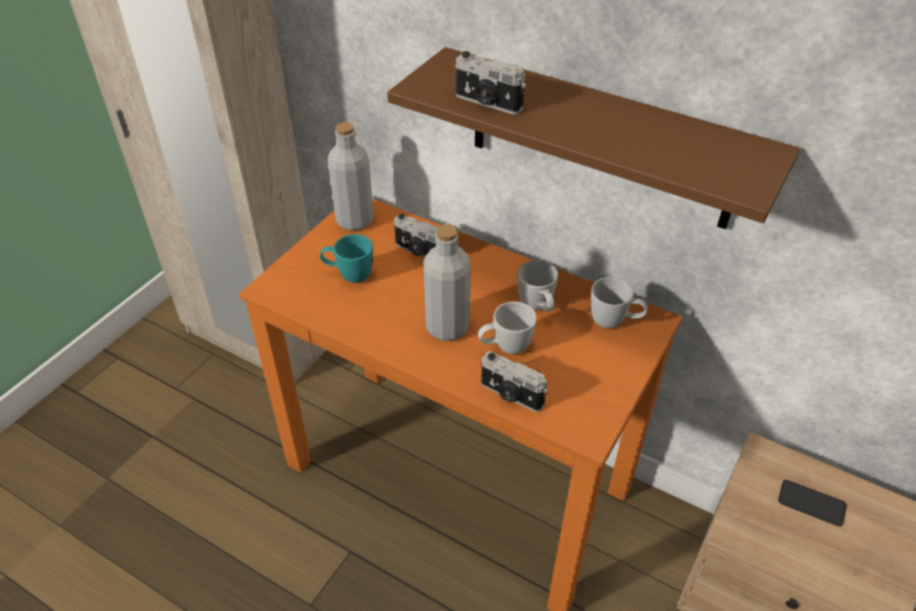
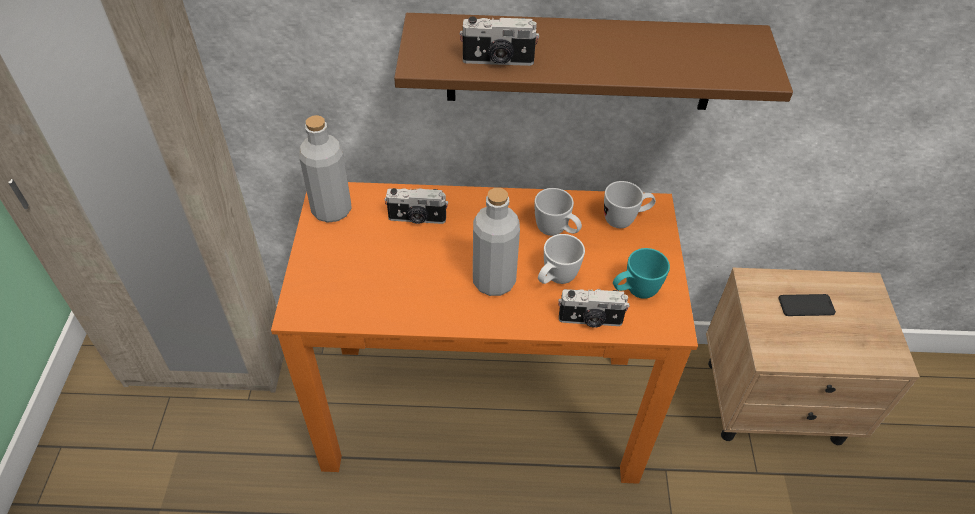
camera: 30 degrees left, 5 degrees up
turquoise mug [320,234,373,283] -> turquoise mug moved to [613,248,670,299]

